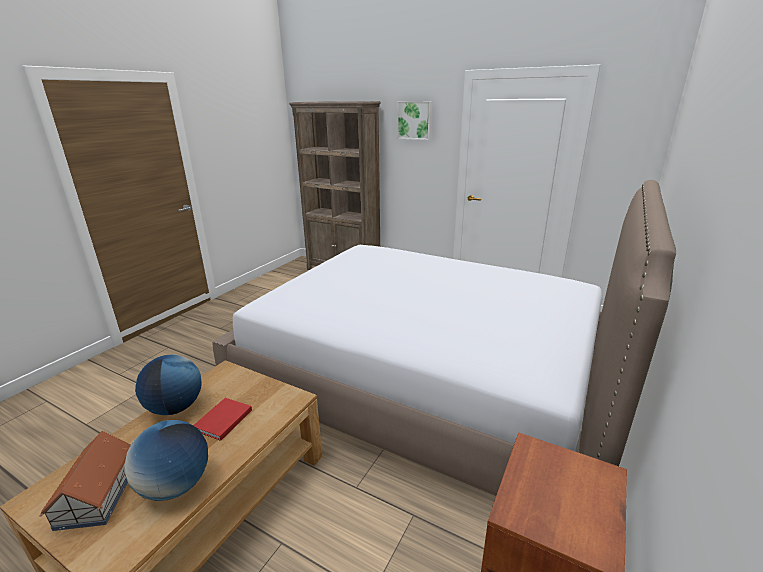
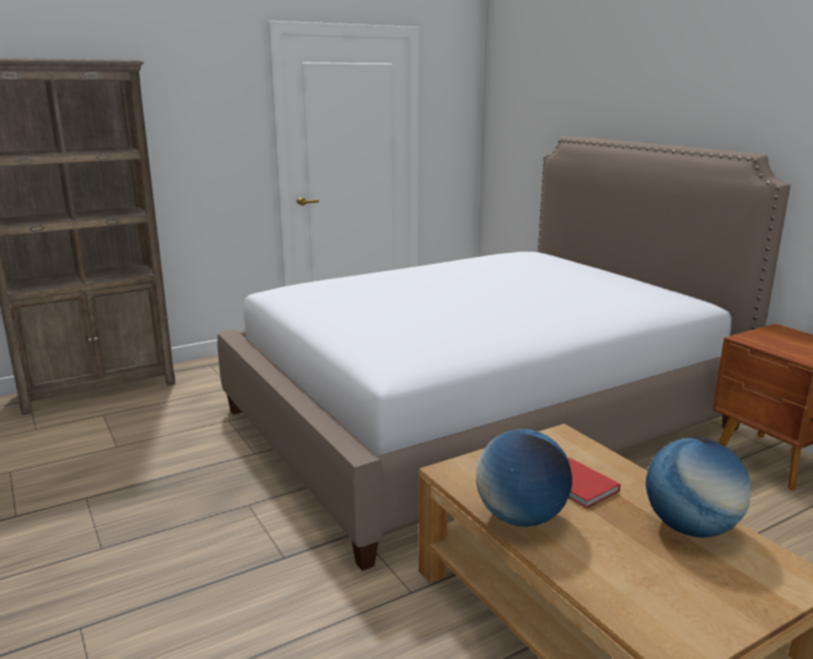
camera: 60 degrees left, 5 degrees down
toy house [40,431,131,531] -> none
picture [397,101,432,140] -> none

